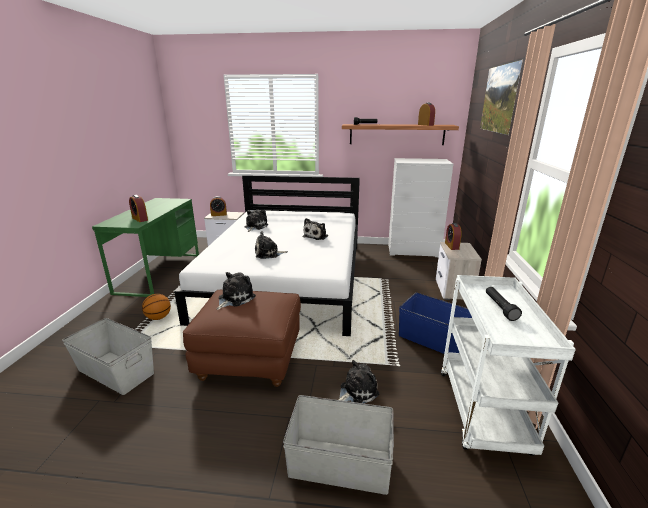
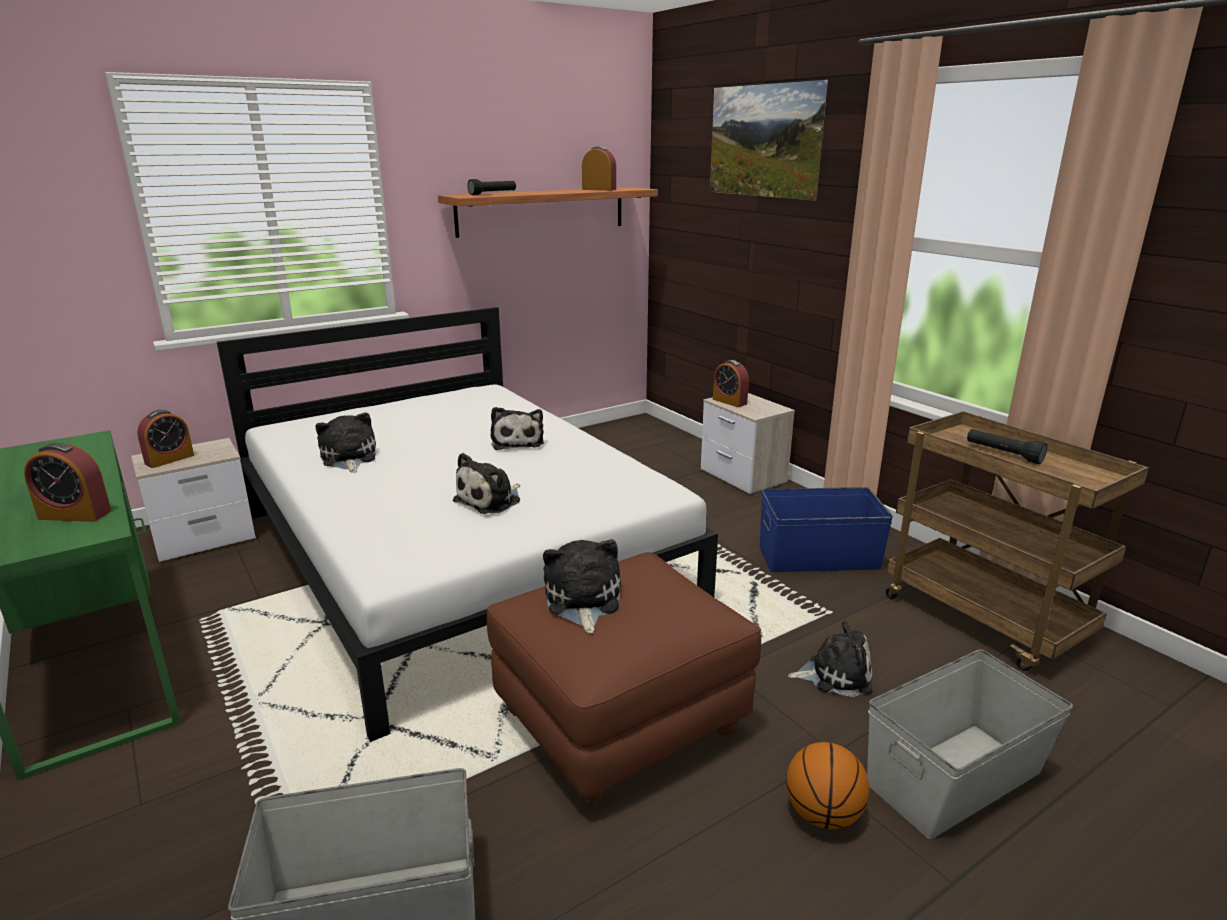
camera: 40 degrees left, 0 degrees up
basketball [142,294,171,320] -> basketball moved to [786,742,870,829]
plush toy [338,360,379,403] -> plush toy turned 75 degrees clockwise [788,621,873,697]
white dresser [388,158,454,257] -> none
white cart [441,275,576,456] -> brown cart [886,411,1149,671]

